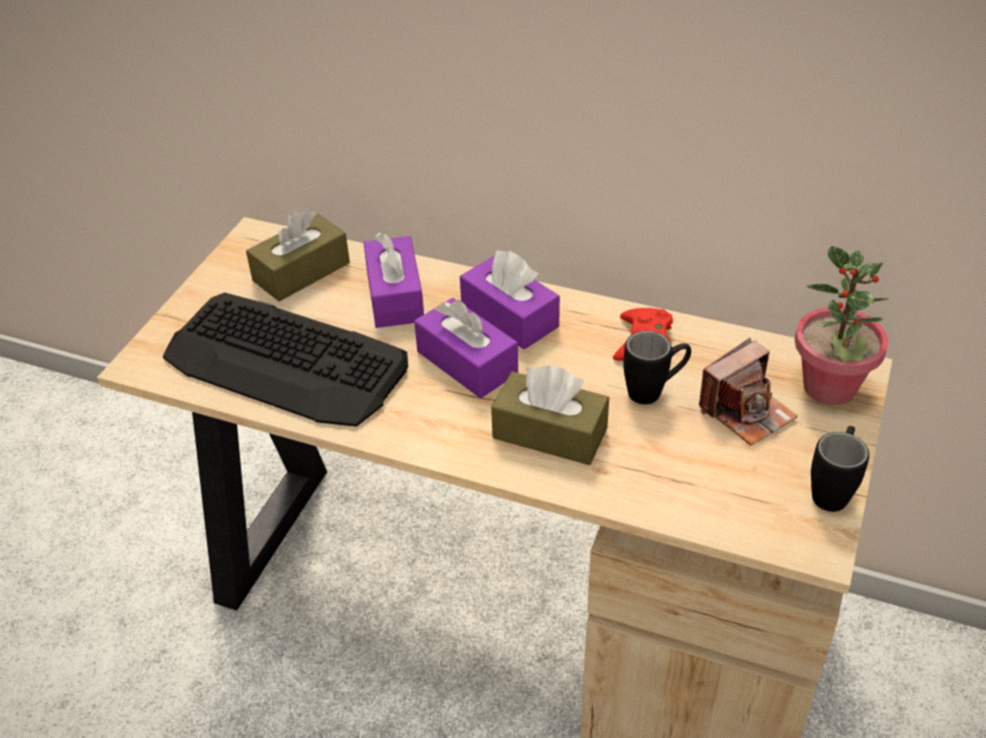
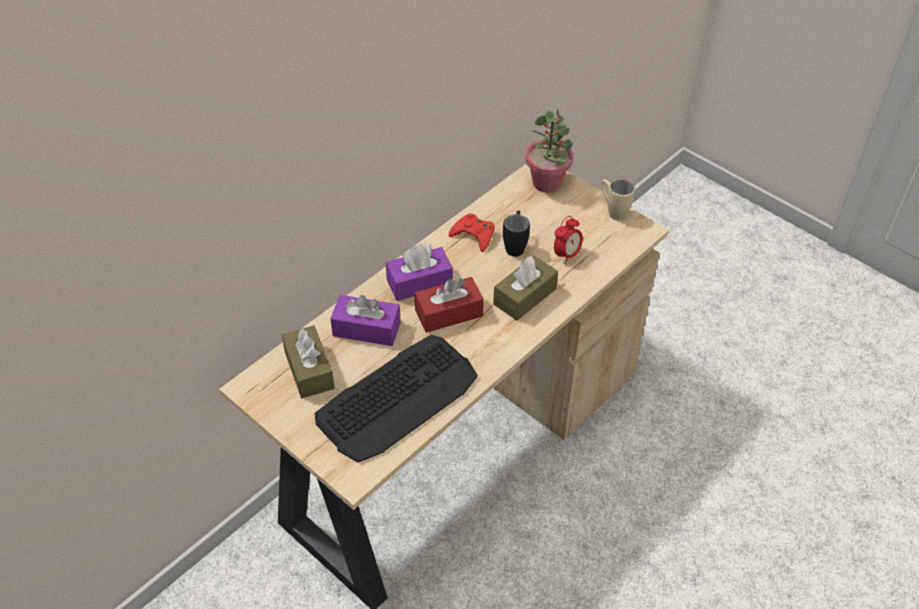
camera: 70 degrees left, 5 degrees up
purple tissue box [414,298,518,398] -> red tissue box [414,277,484,333]
camera [699,338,798,446] -> none
black mug [811,426,869,512] -> beige mug [601,179,635,220]
none -> alarm clock [554,216,583,264]

